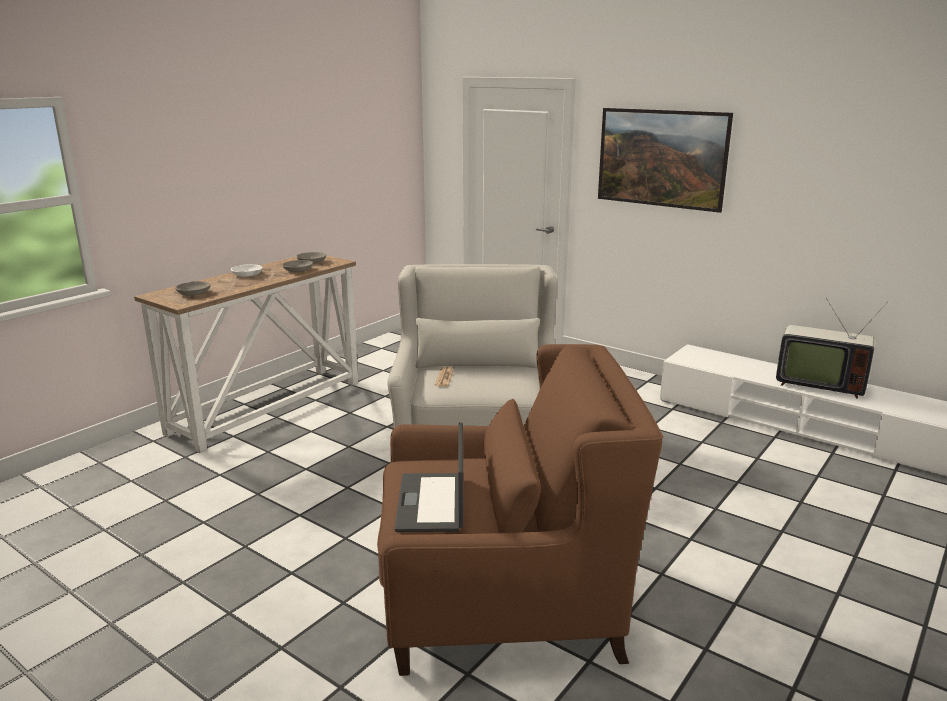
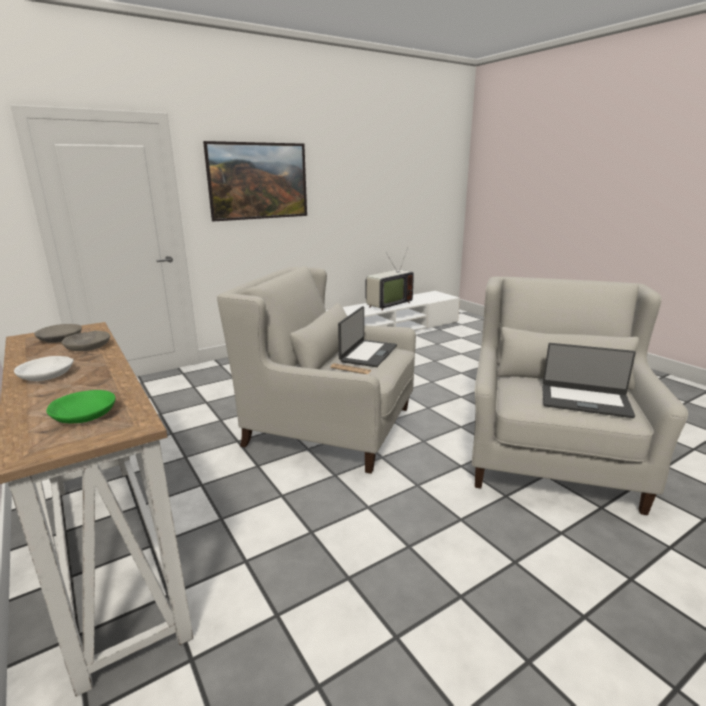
camera: 70 degrees left, 0 degrees up
grey bowl [175,281,211,296] -> green bowl [46,390,116,423]
brown armchair [377,344,663,676] -> white armchair [472,277,688,515]
none -> laptop [338,306,397,367]

